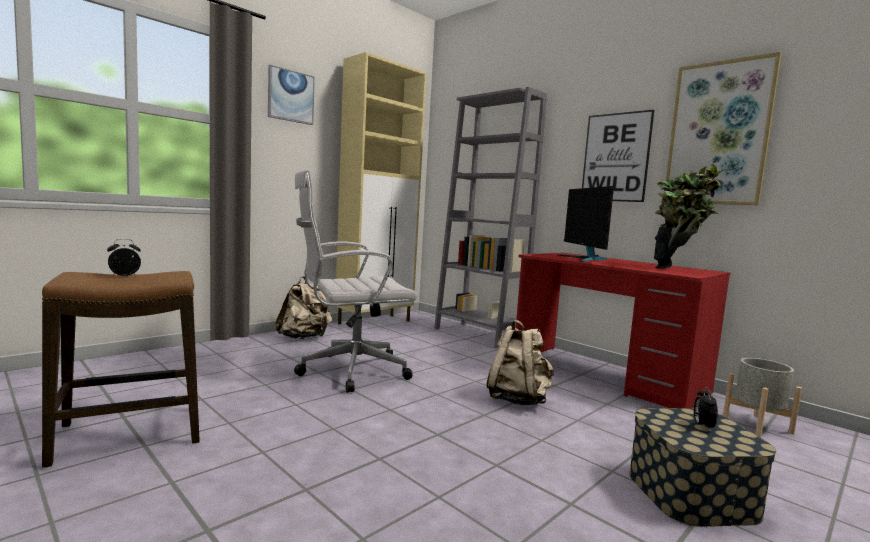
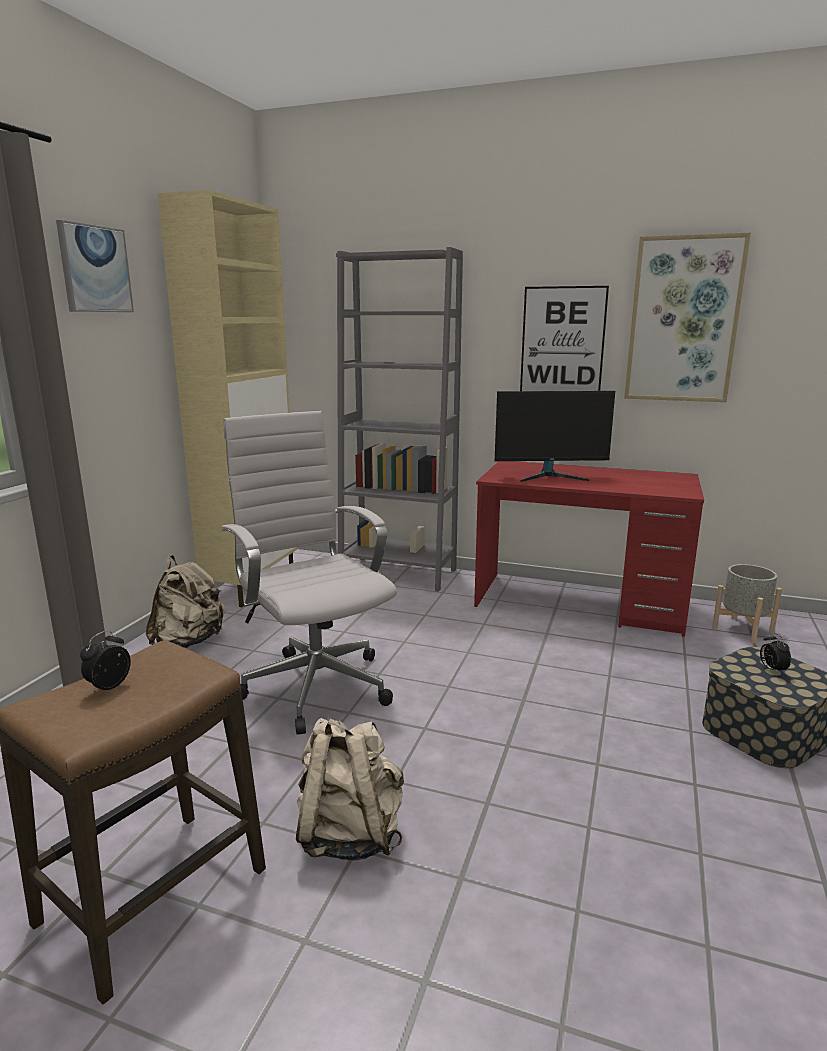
camera: 25 degrees left, 10 degrees up
white office chair [294,170,418,393] -> white office chair turned 105 degrees clockwise [221,411,397,735]
beige backpack [486,320,554,405] -> beige backpack moved to [296,718,404,861]
monitor [557,186,614,262] -> monitor turned 60 degrees counterclockwise [495,391,615,482]
potted plant [654,164,725,269] -> none

